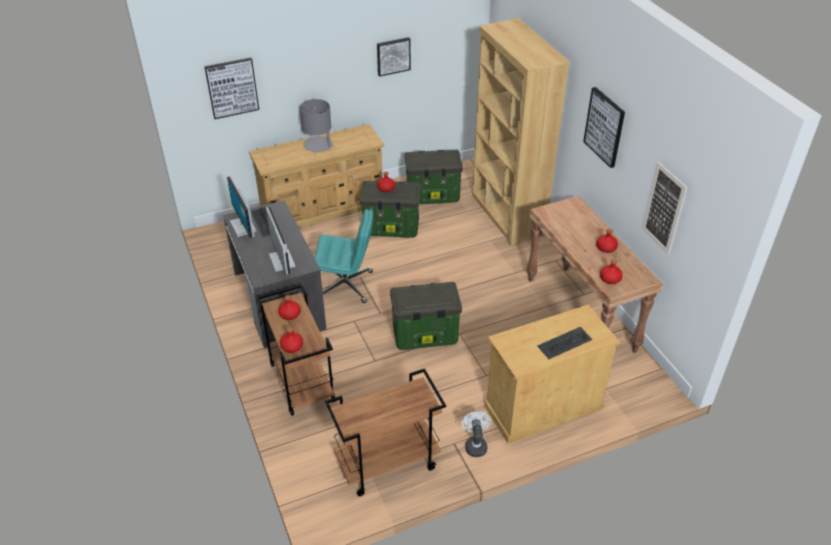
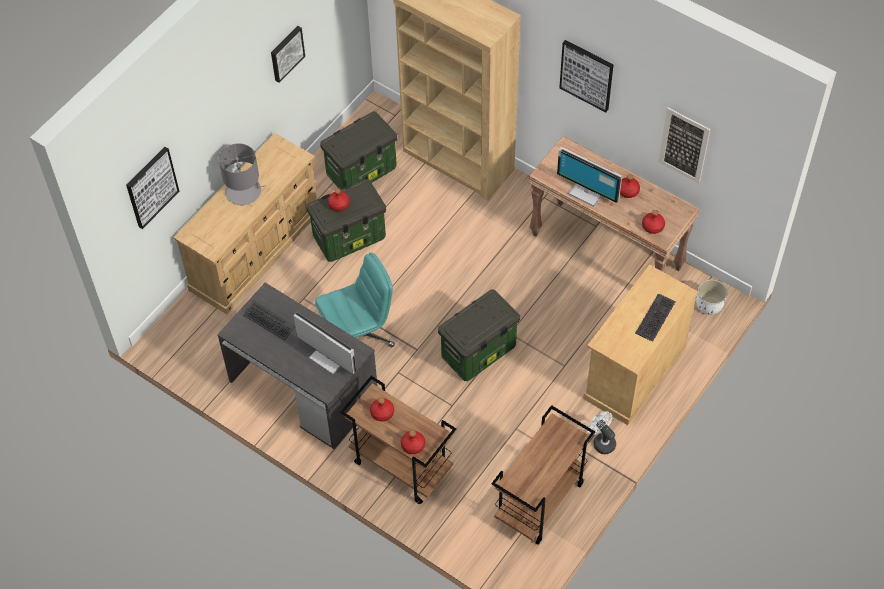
camera: 30 degrees left, 15 degrees up
monitor [227,175,256,238] -> monitor moved to [557,147,622,207]
none -> white planter [696,279,727,315]

